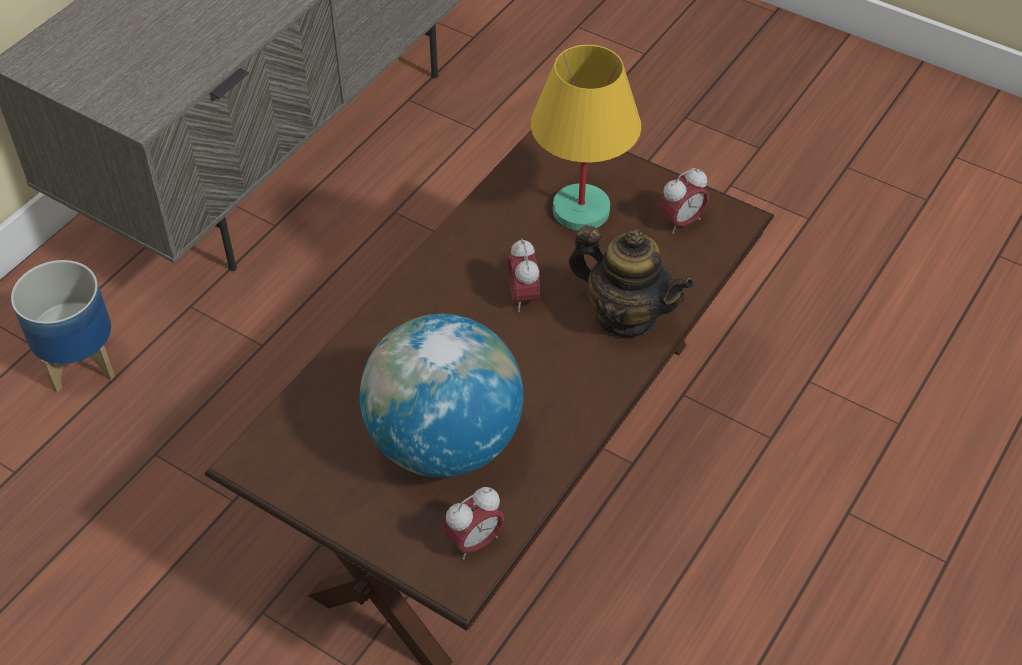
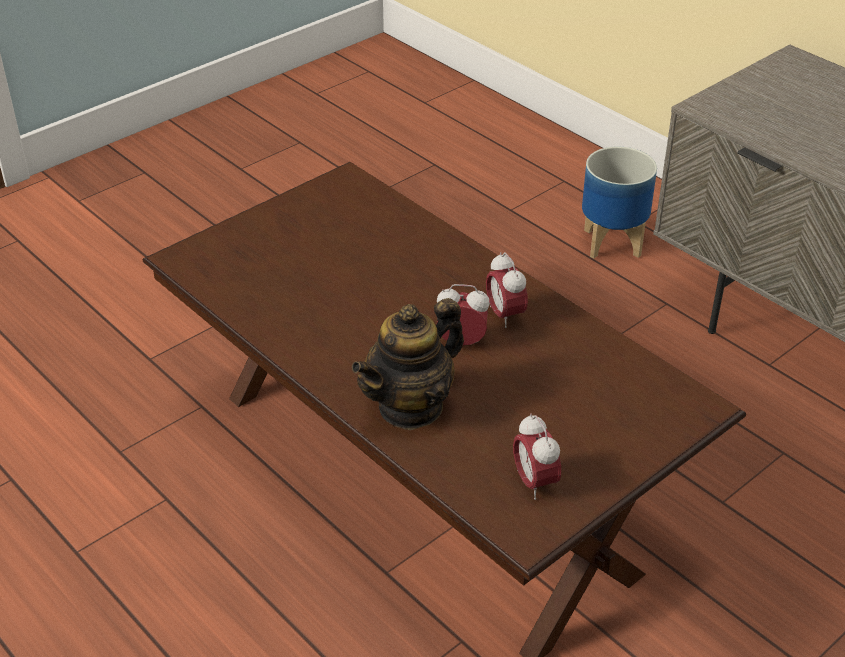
camera: 105 degrees right, 10 degrees down
globe [360,314,523,478] -> none
alarm clock [443,487,504,560] -> alarm clock moved to [486,252,528,328]
yellow table lamp [531,45,641,231] -> none

